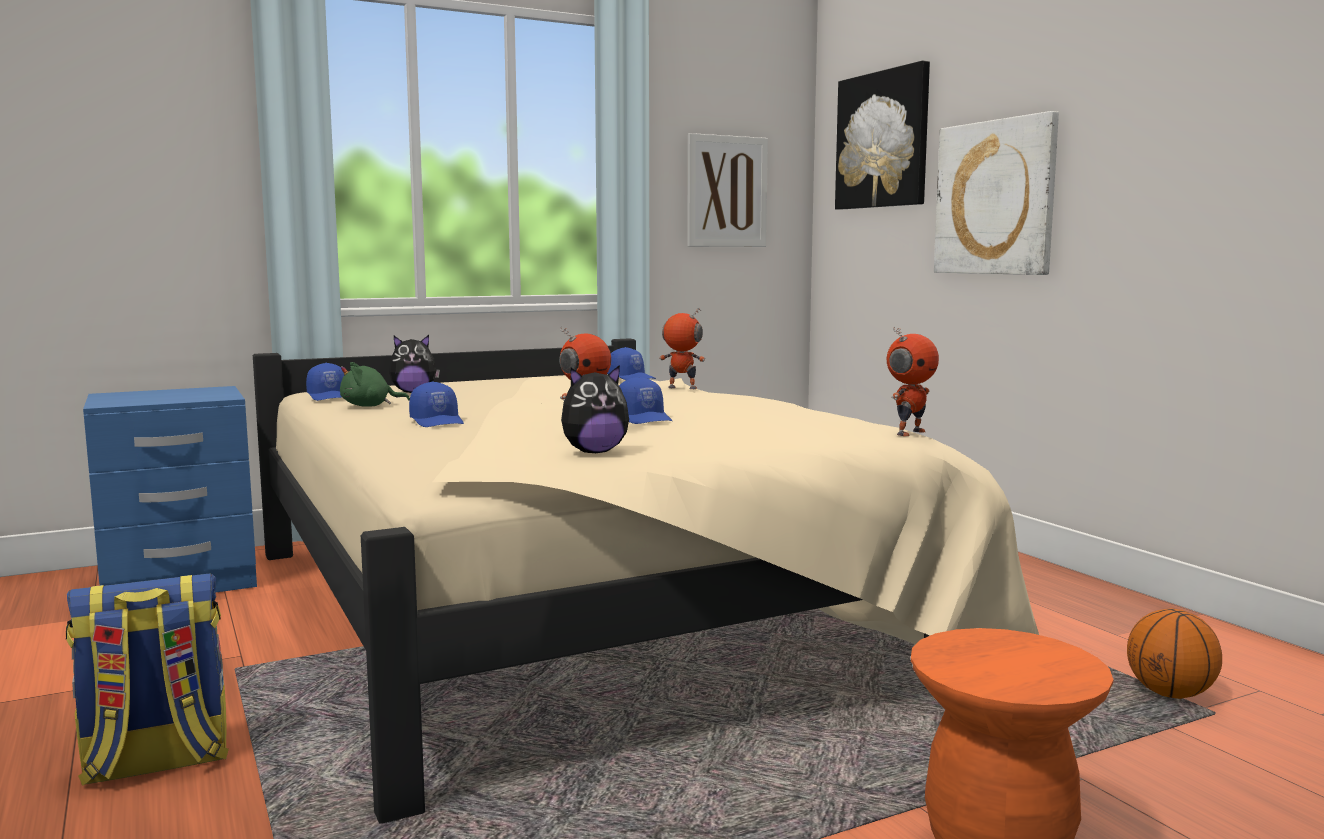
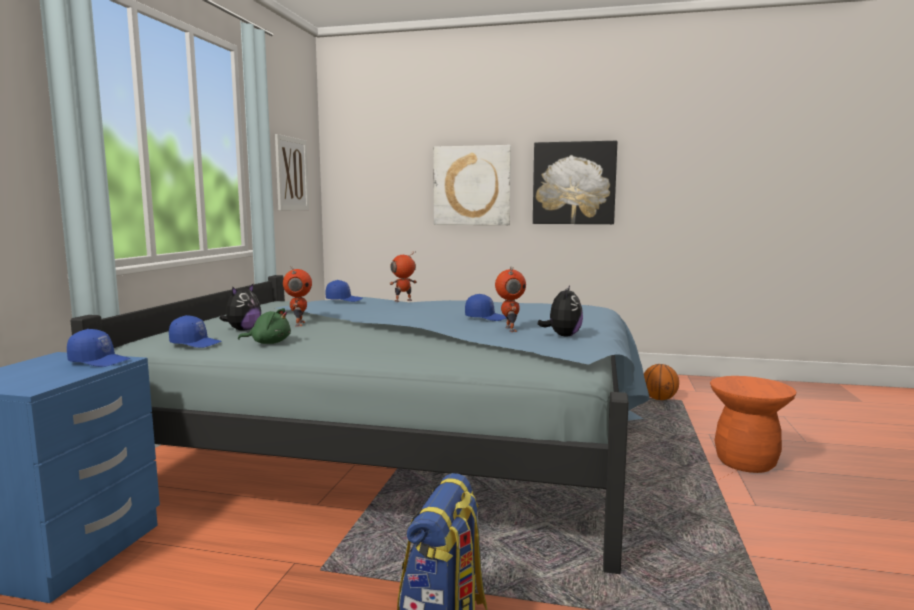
camera: 50 degrees left, 0 degrees up
beige bed [253,338,1039,824] -> blue bed [70,275,650,574]
green plush toy [340,362,410,407] -> green plush toy turned 105 degrees counterclockwise [238,308,291,344]
blue cap [409,381,464,427] -> blue cap moved to [67,329,130,367]
picture [835,61,930,209] -> picture moved to [533,141,617,224]
toy robot [887,327,939,436] -> toy robot moved to [283,266,312,326]

